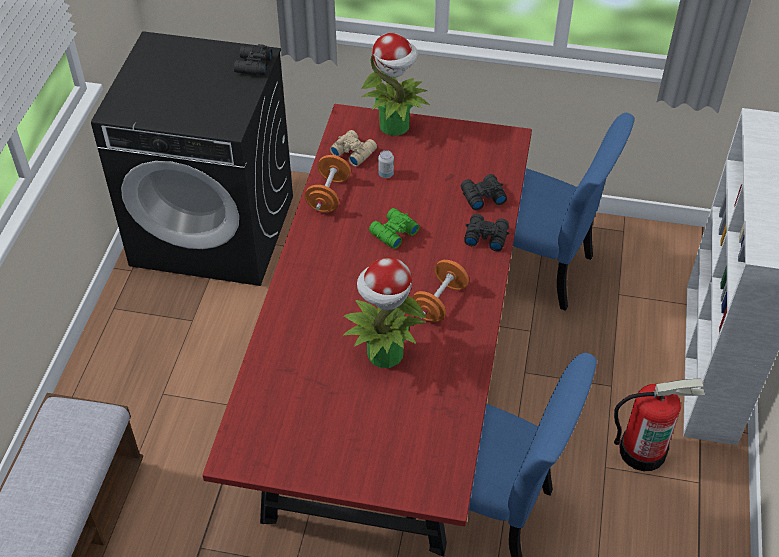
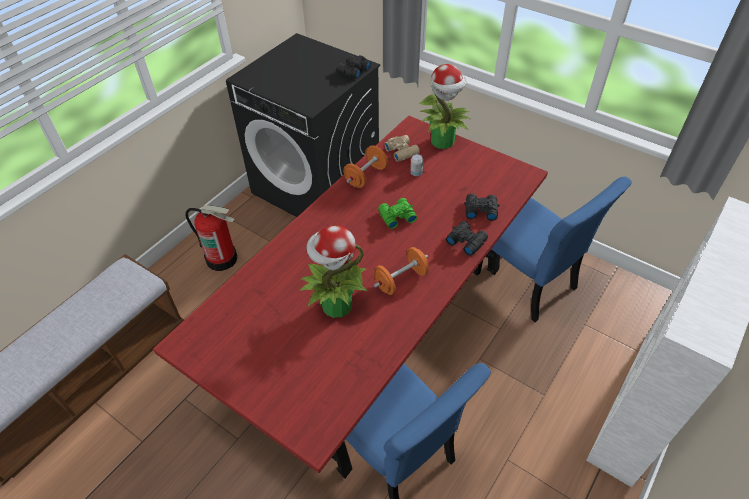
camera: 25 degrees right, 0 degrees up
fire extinguisher [614,379,705,471] -> fire extinguisher moved to [185,205,237,271]

